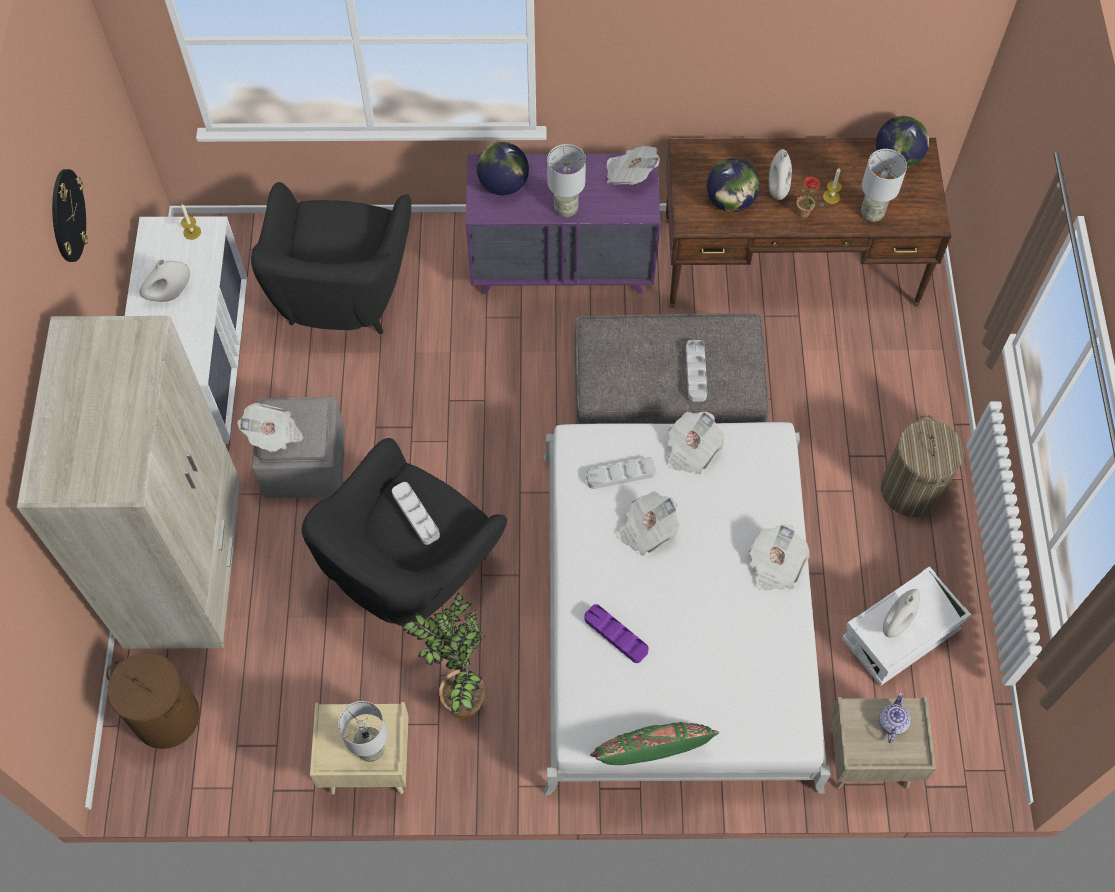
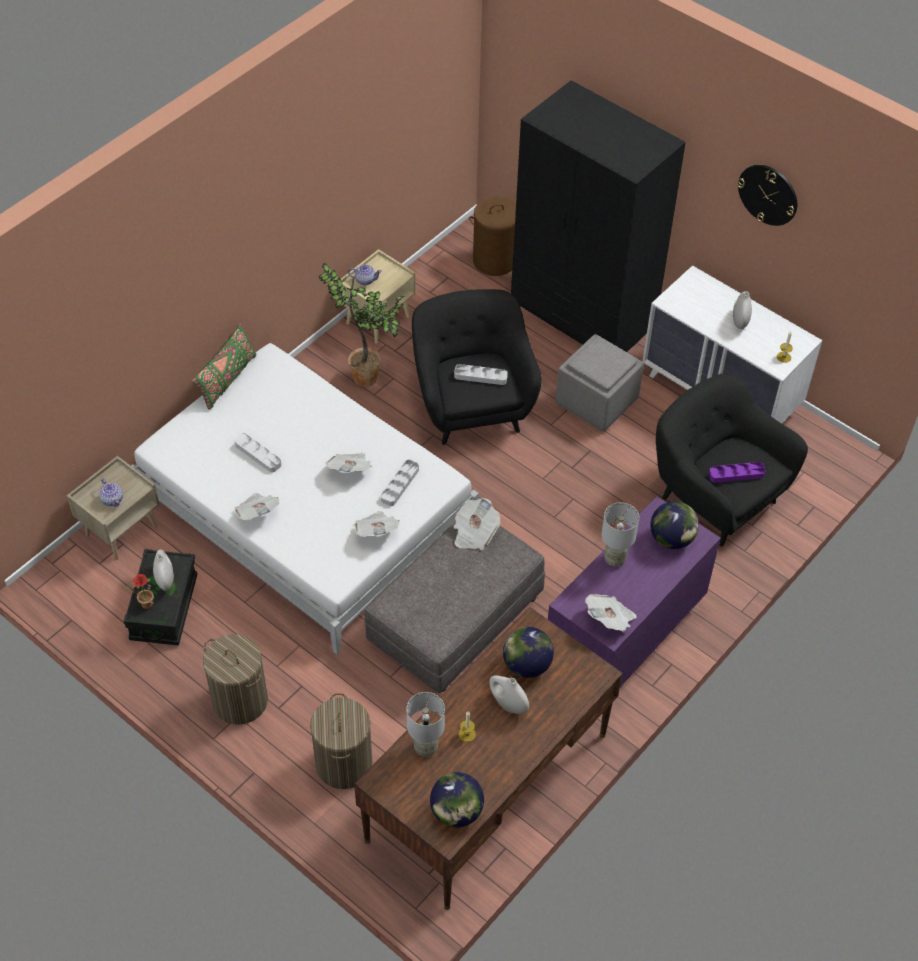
camera: 130 degrees right, 10 degrees down
beige wardrobe [17,316,240,649] -> black wardrobe [511,80,686,352]
newspaper [237,403,303,452] -> newspaper moved to [454,498,501,550]
grey table lamp [338,701,387,762] -> teapot [348,264,382,285]
purple tray [584,604,649,663] -> purple tray moved to [709,462,765,483]
grey tray [686,340,707,402] -> grey tray moved to [235,433,281,473]
potted plant [796,177,824,218] -> potted plant moved to [124,574,155,609]
white storage box [842,566,971,686] -> black storage box [124,549,197,645]
none -> laundry basket [310,693,372,789]

